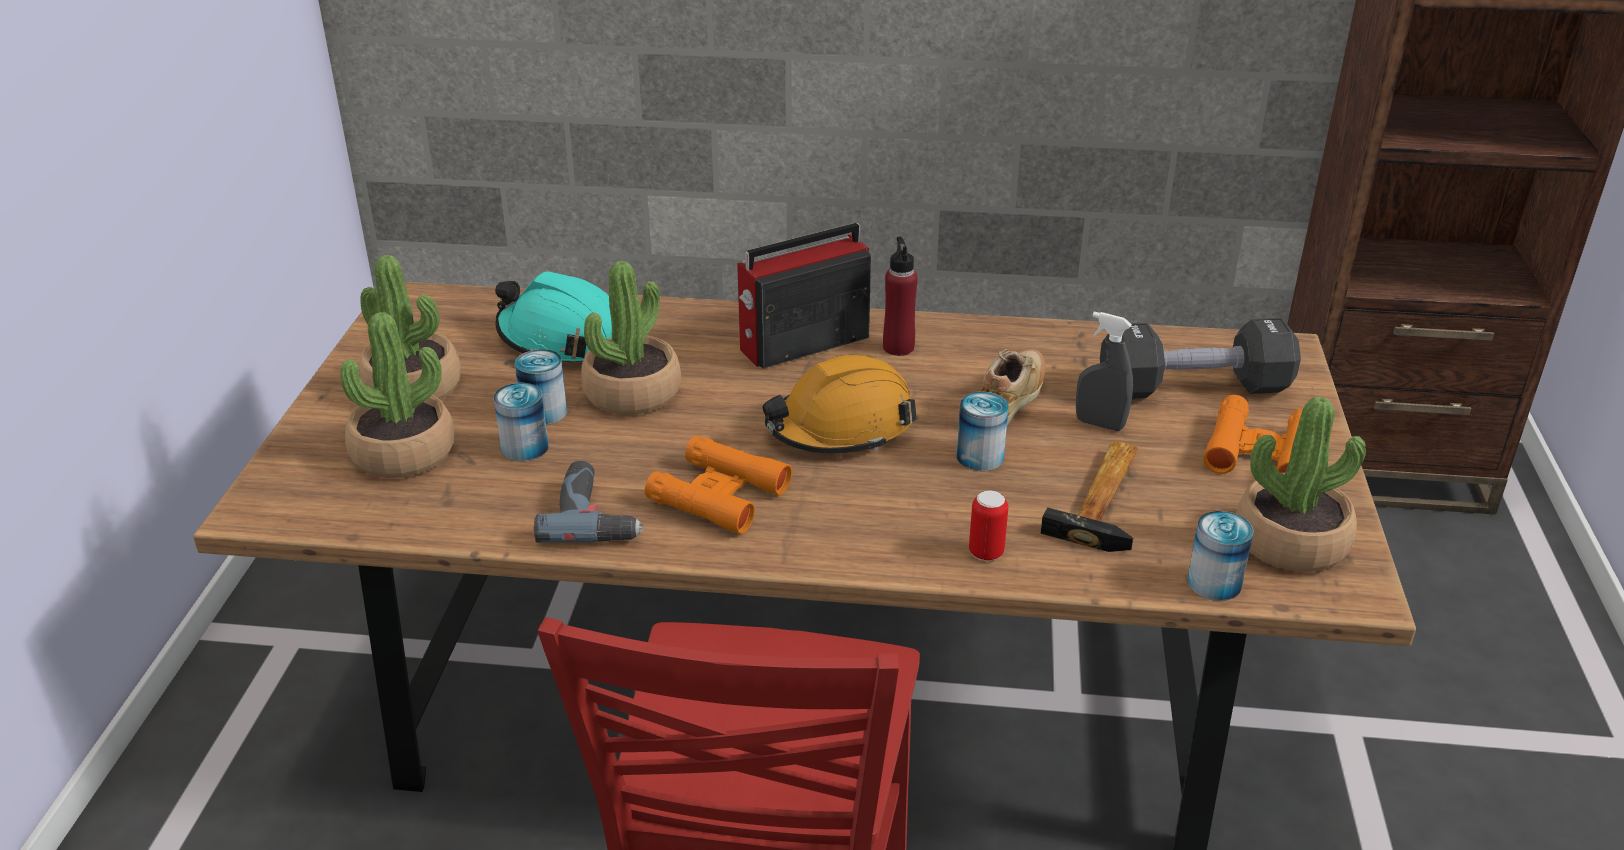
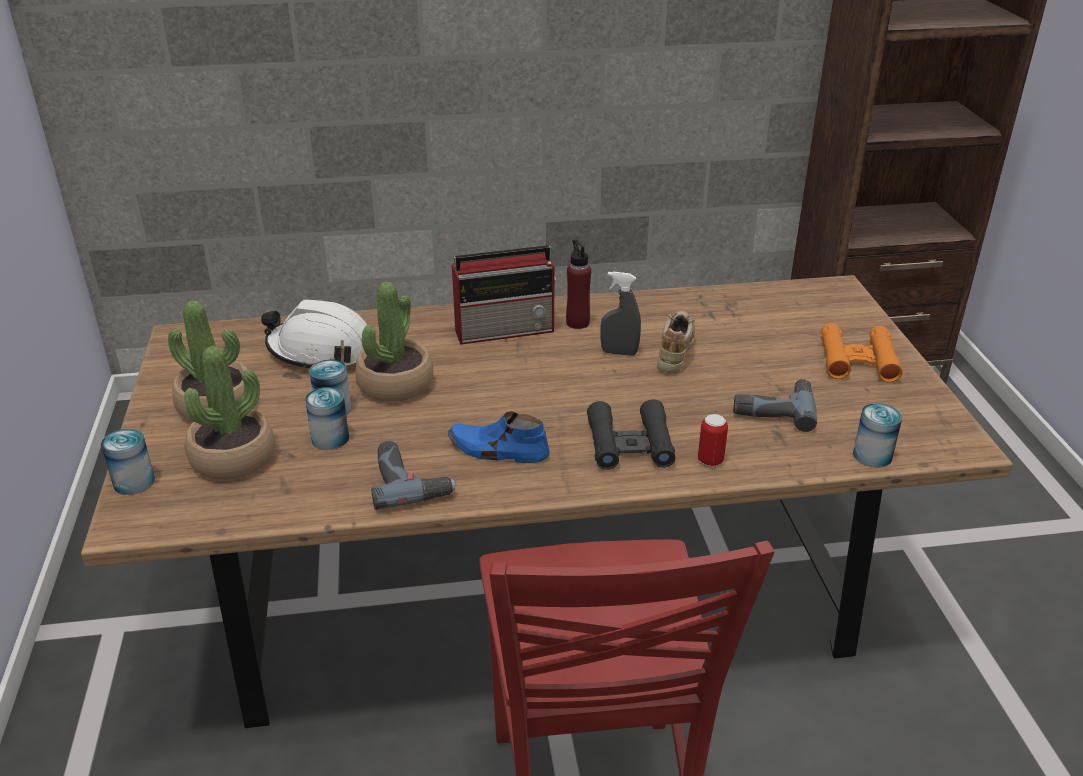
camera: 15 degrees left, 0 degrees up
turquoise hard hat [495,271,612,362] -> white hard hat [261,299,367,370]
orange binoculars [645,436,792,534] -> blue shoe [448,411,550,463]
radio [737,223,871,369] -> radio turned 150 degrees counterclockwise [452,245,557,345]
orange hard hat [762,355,917,453] -> none
can [957,392,1009,471] -> can moved to [101,428,155,495]
hammer [1041,441,1138,552] -> power drill [733,379,817,432]
grey spray bottle [1076,312,1133,431] -> grey spray bottle moved to [601,271,641,356]
black dumbbell [1100,318,1301,399] -> none
potted plant [1236,396,1366,572] -> none
none -> black binoculars [587,399,675,470]

